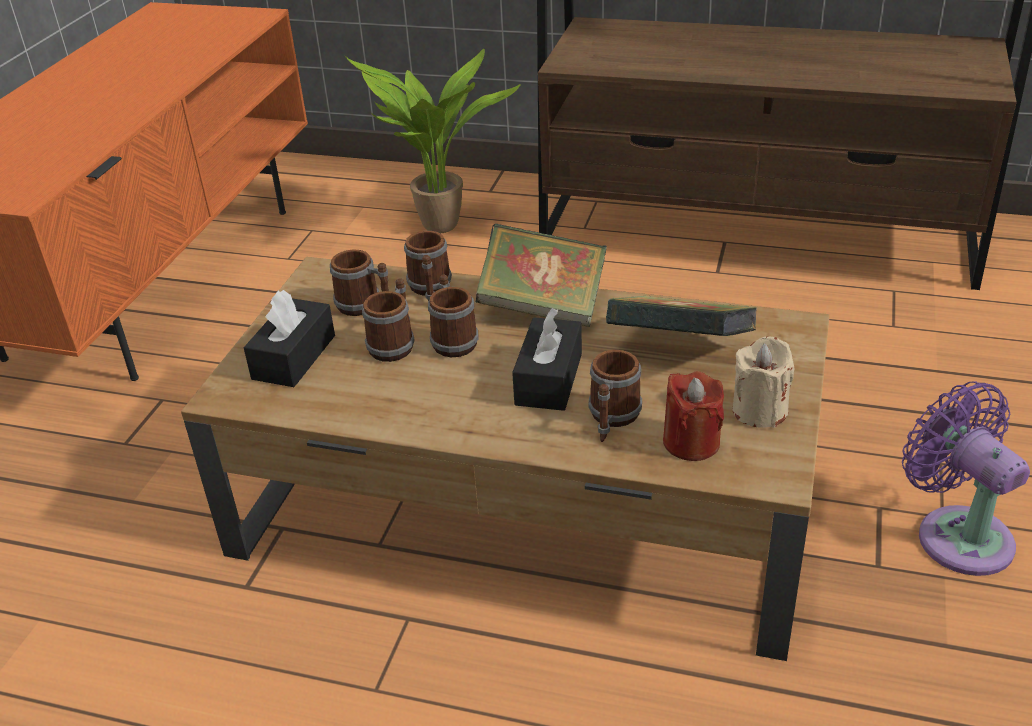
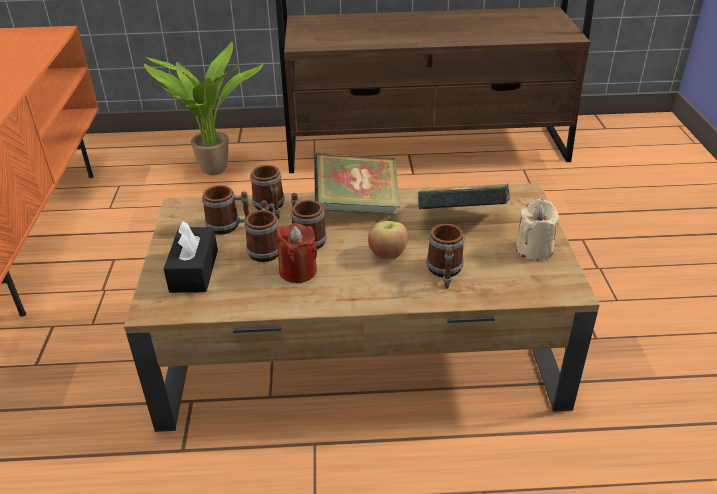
camera: 20 degrees left, 0 degrees up
black tissue box [512,308,582,411] -> apple [368,221,408,259]
red candle [663,371,724,461] -> red candle moved to [276,223,317,283]
purple fan [902,381,1030,576] -> none

